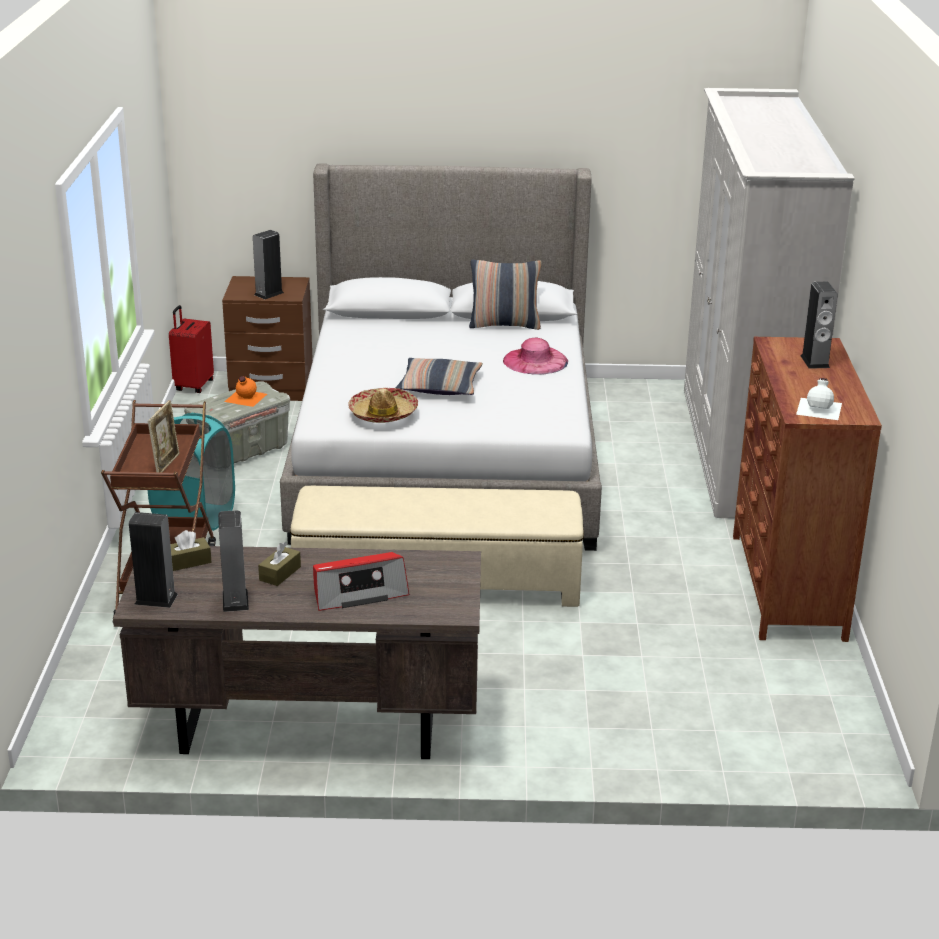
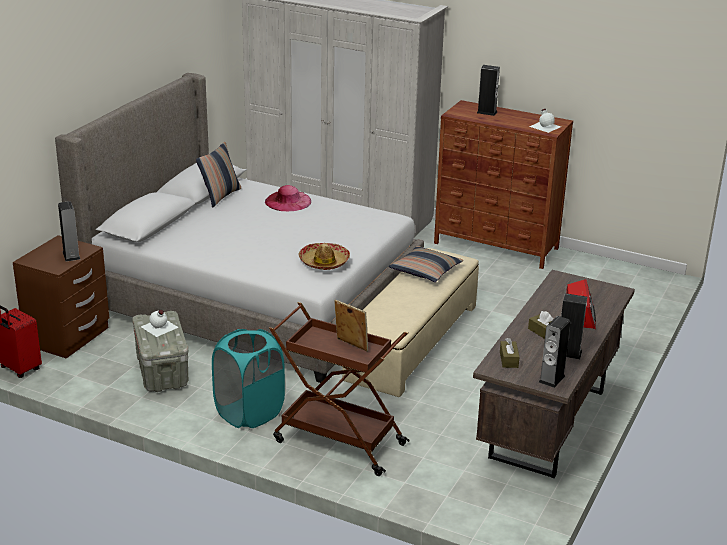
camera: 65 degrees left, 0 degrees up
orange bottle [224,376,267,407] -> white bottle [141,310,179,337]
pillow [396,358,483,395] -> pillow moved to [389,246,463,282]

